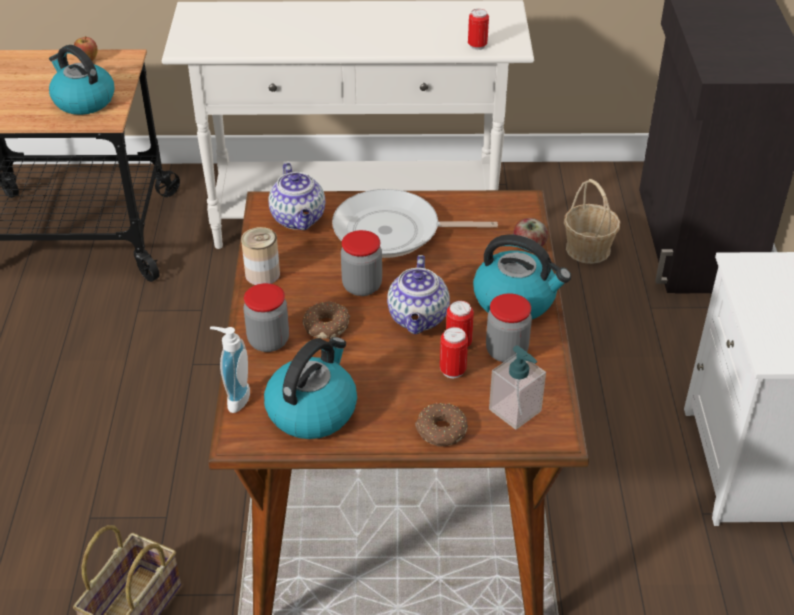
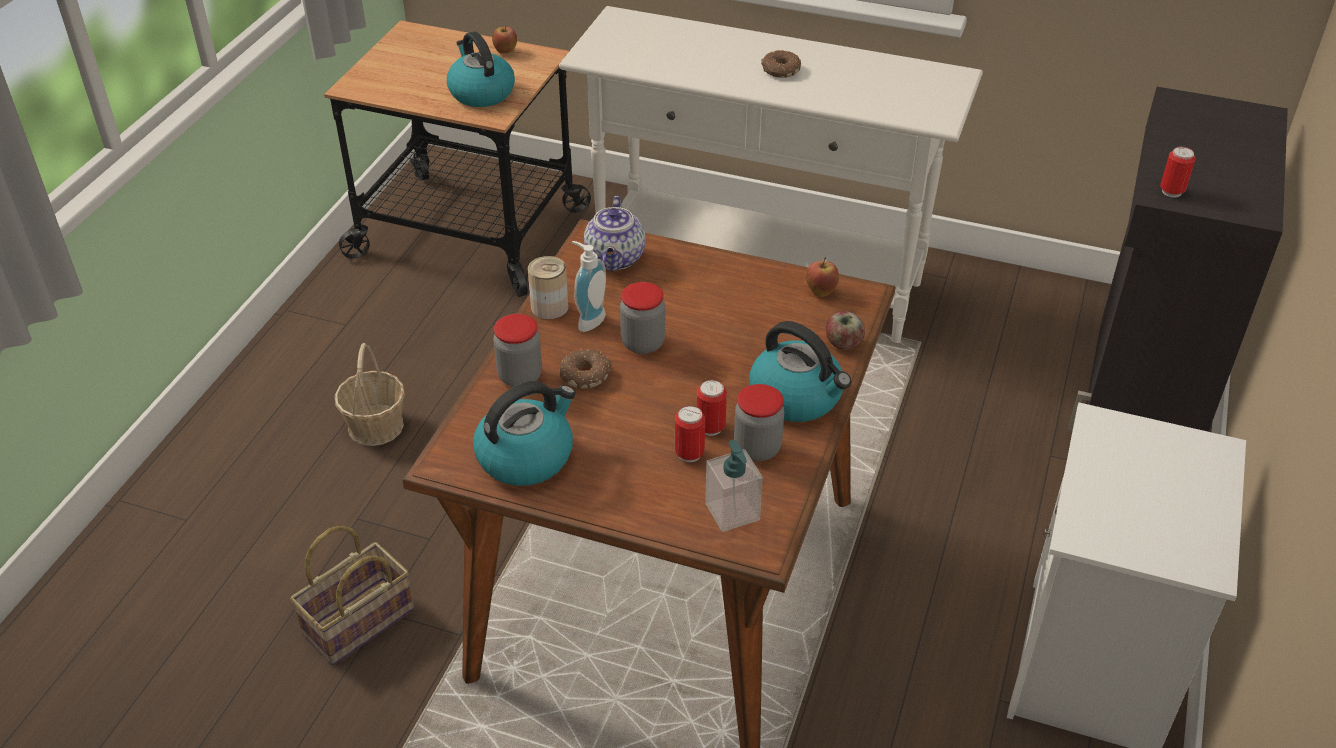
camera: 20 degrees right, 0 degrees up
soap dispenser [210,326,250,413] -> soap dispenser moved to [572,241,606,332]
frying pan [332,189,498,258] -> none
teapot [387,255,450,334] -> none
donut [415,403,468,447] -> donut moved to [761,50,801,78]
can [468,9,489,50] -> can moved to [1160,147,1196,198]
basket [564,179,620,264] -> basket moved to [335,343,405,446]
none -> apple [806,257,839,297]

